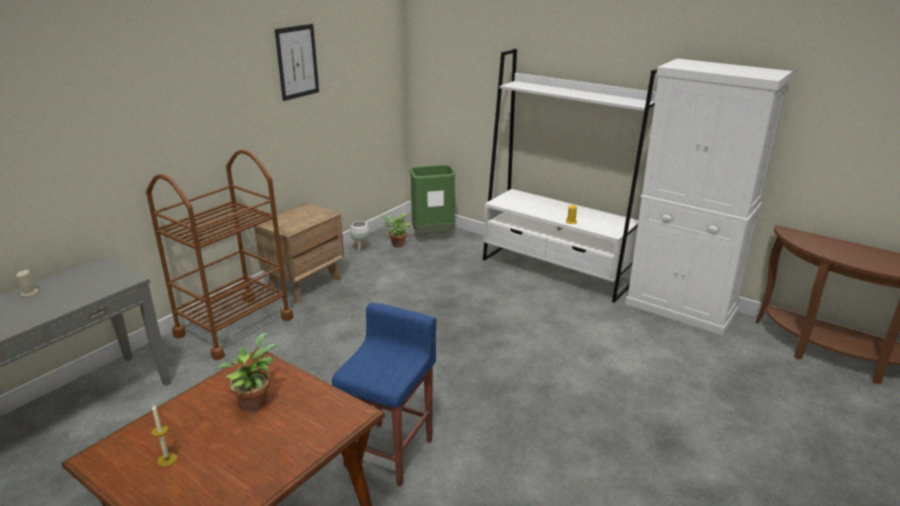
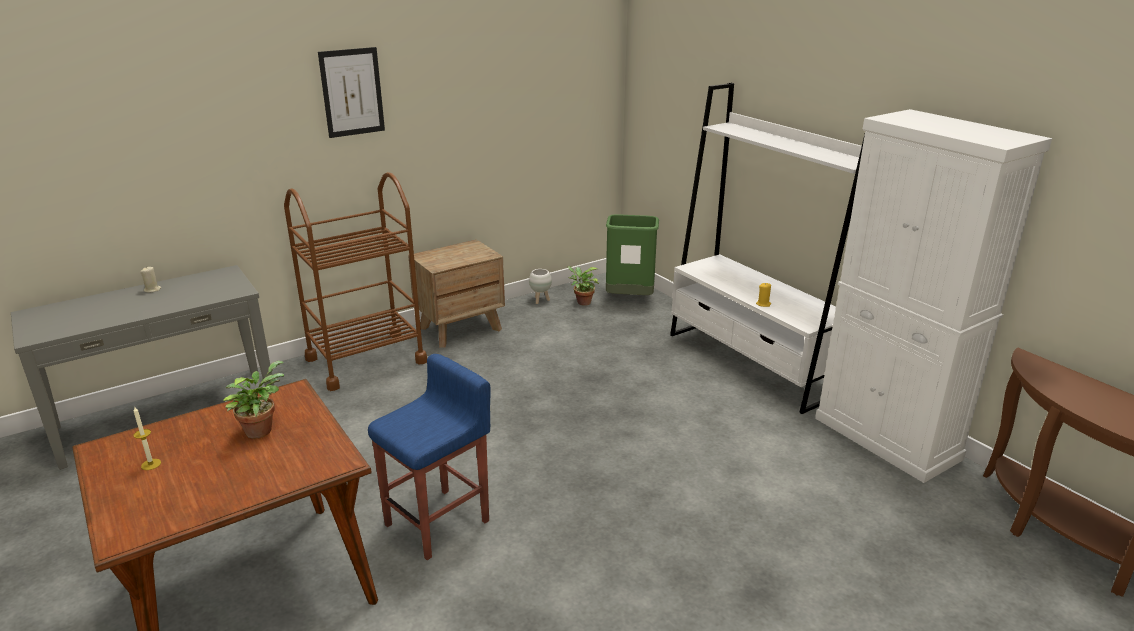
camera: 20 degrees right, 0 degrees up
picture [275,24,319,101] -> picture moved to [318,47,385,138]

